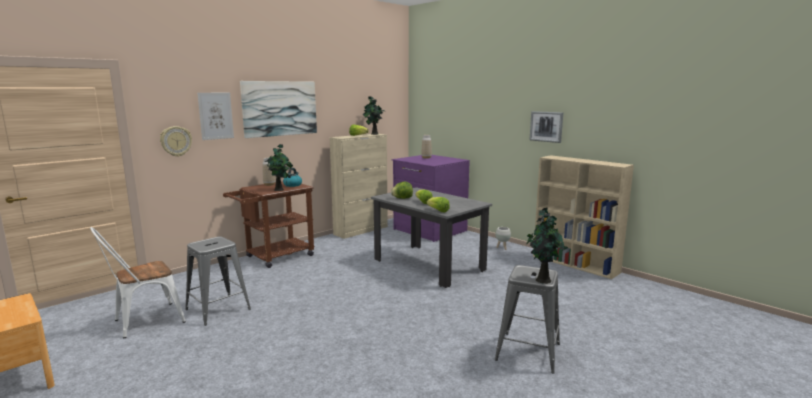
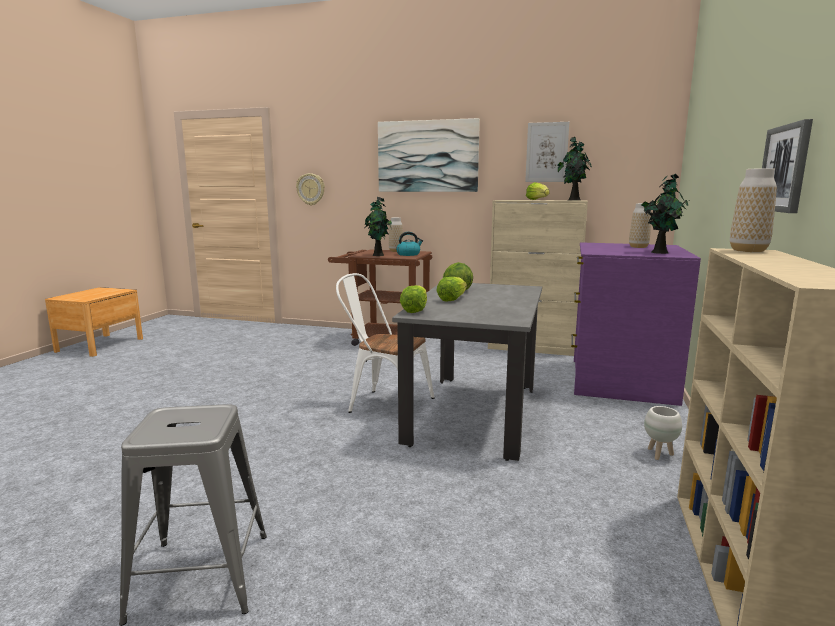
camera: 60 degrees right, 0 degrees up
white chair [90,227,186,338] -> white chair moved to [336,273,434,413]
grey stool [185,236,251,326] -> none
picture [197,92,234,140] -> picture moved to [525,122,569,182]
potted plant [526,207,565,284] -> potted plant moved to [641,174,689,254]
none -> vase [730,168,777,252]

